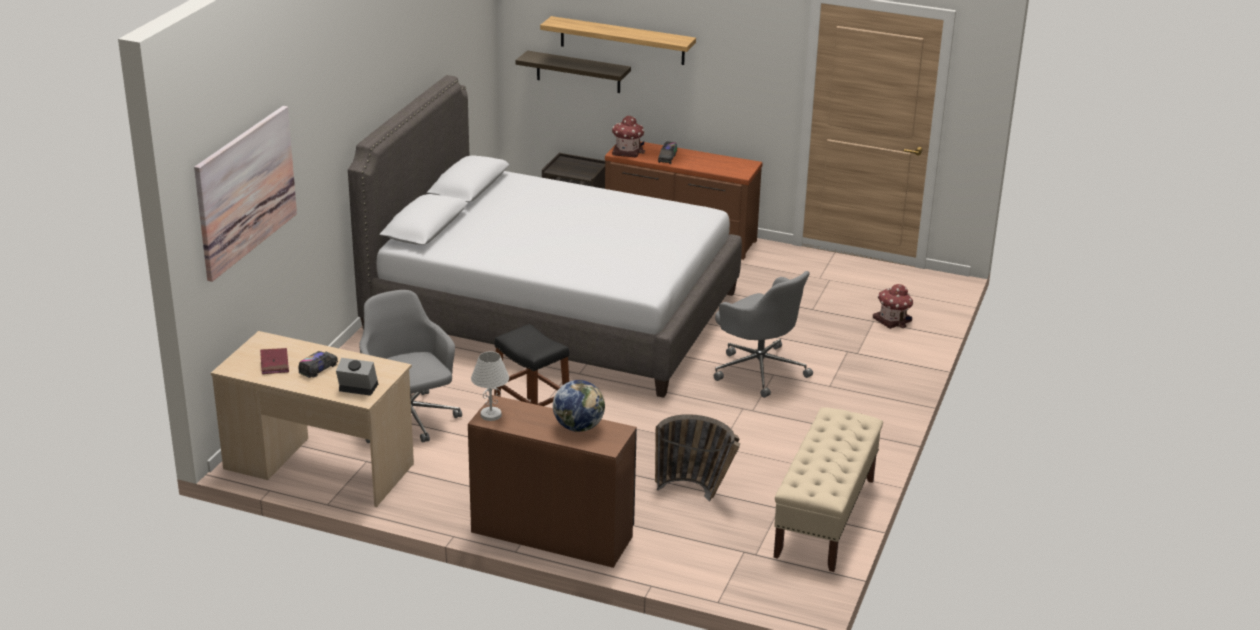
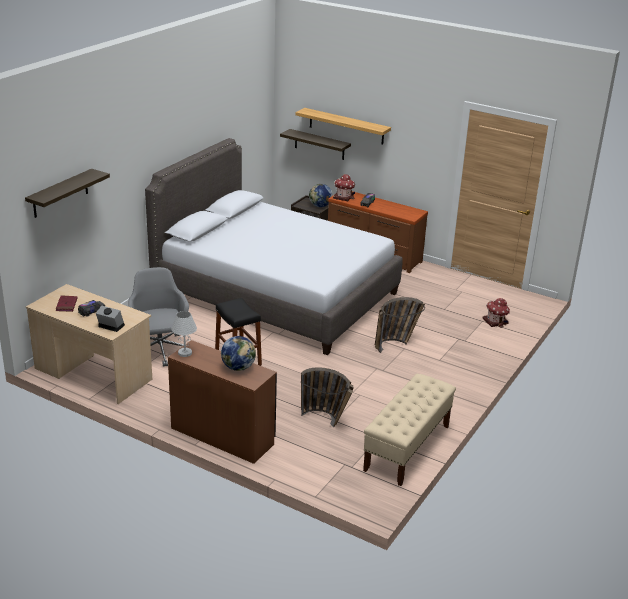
camera: 10 degrees right, 0 degrees up
picture [194,106,297,282] -> shelf [25,169,110,218]
grey office chair [714,271,813,398] -> basket [375,297,425,353]
none -> globe [309,184,333,207]

